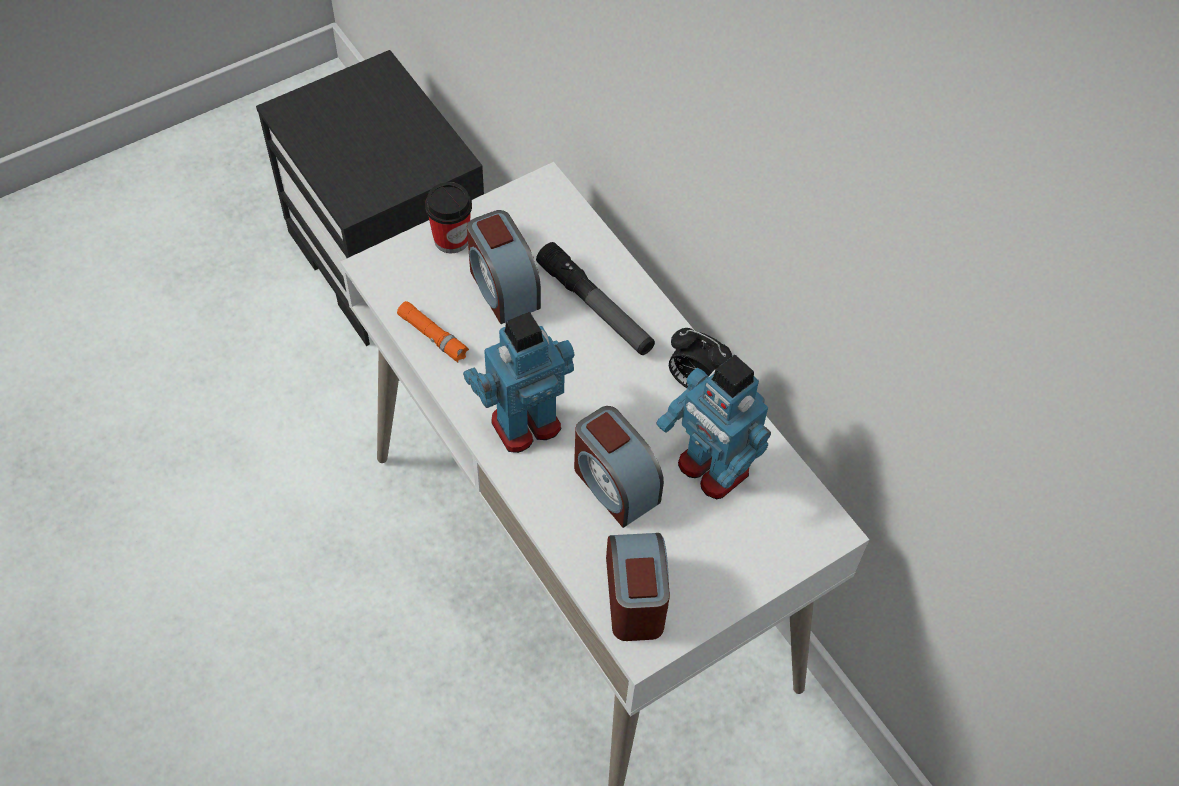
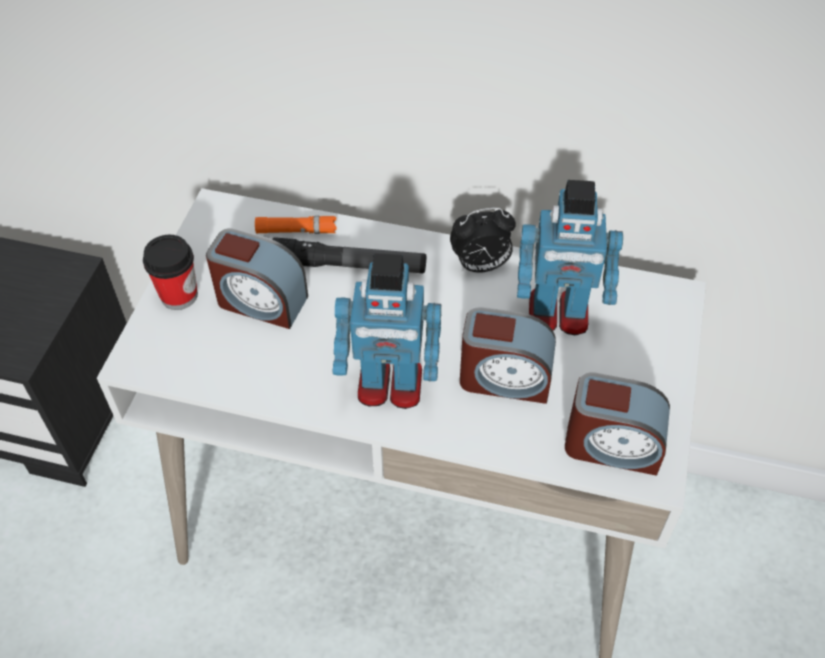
camera: 40 degrees left, 5 degrees down
orange flashlight [397,301,469,362] -> orange flashlight moved to [255,215,337,234]
toy robot [463,312,575,453] -> toy robot turned 105 degrees counterclockwise [332,253,441,409]
alarm clock [606,533,670,641] -> alarm clock turned 150 degrees clockwise [565,372,670,476]

